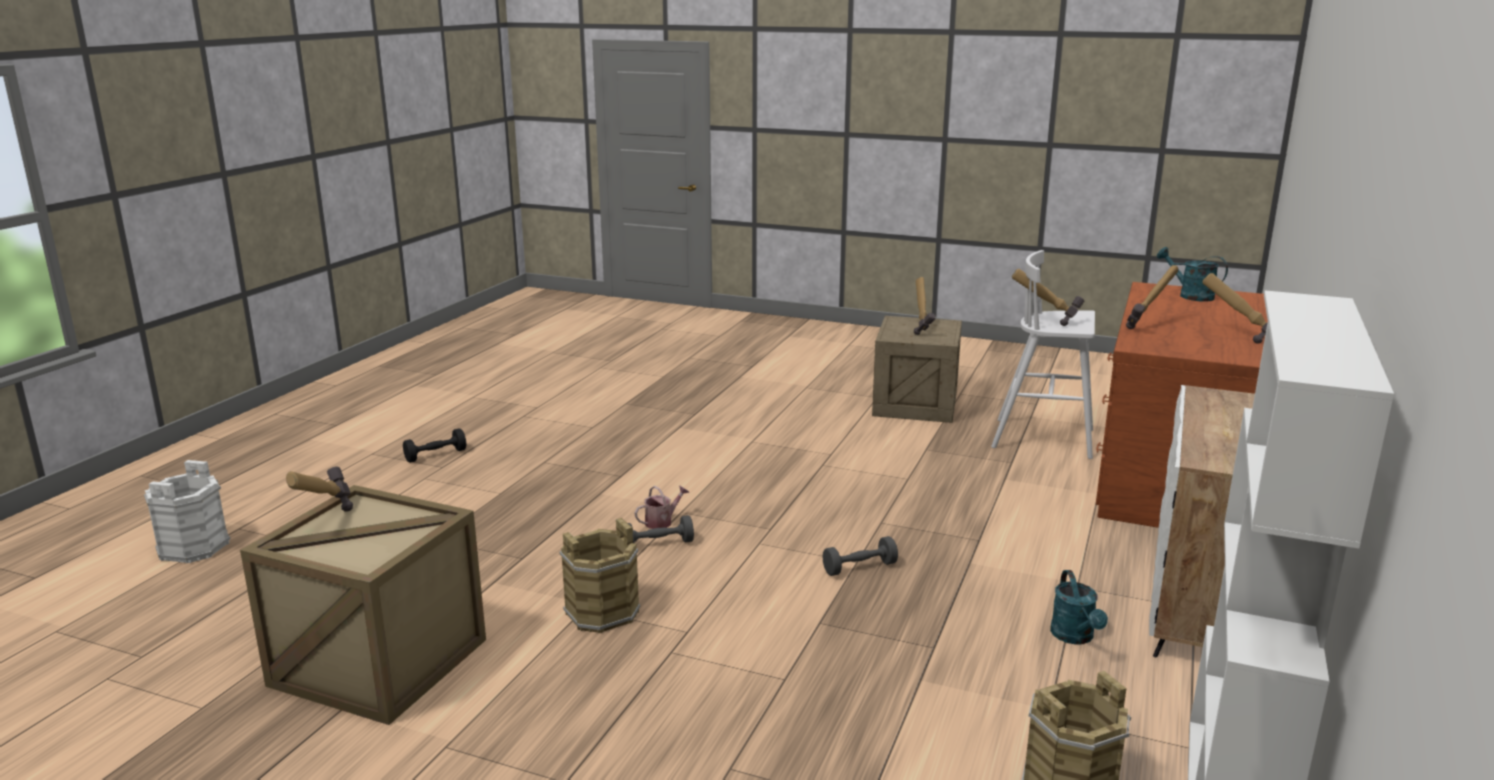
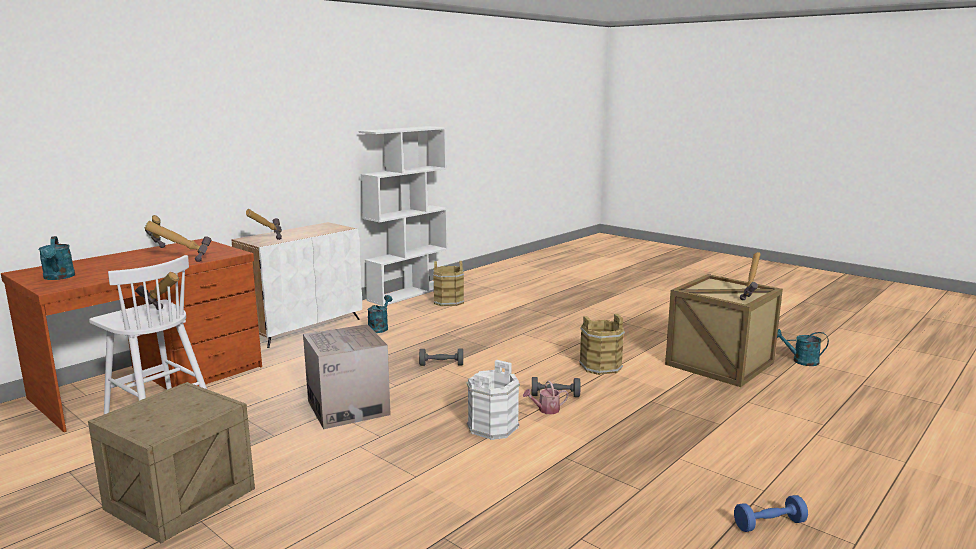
camera: 160 degrees left, 5 degrees down
white bucket [144,460,231,563] -> white bucket moved to [466,360,520,440]
black dumbbell [403,428,466,463] -> blue dumbbell [734,495,808,532]
hammer [914,277,936,335] -> hammer moved to [246,209,282,240]
none -> cardboard box [303,324,391,429]
none -> turquoise watering can [777,329,829,366]

